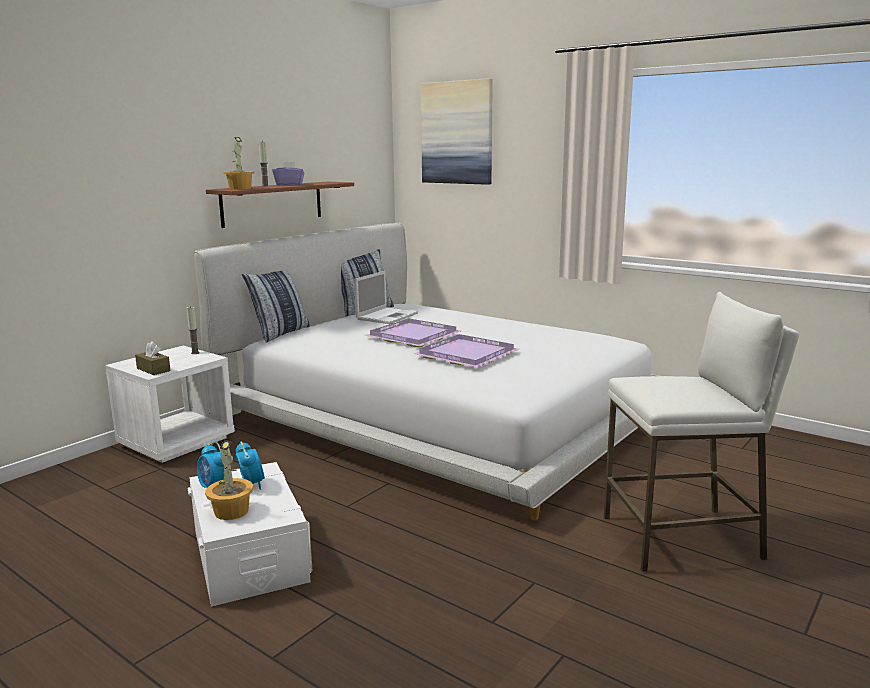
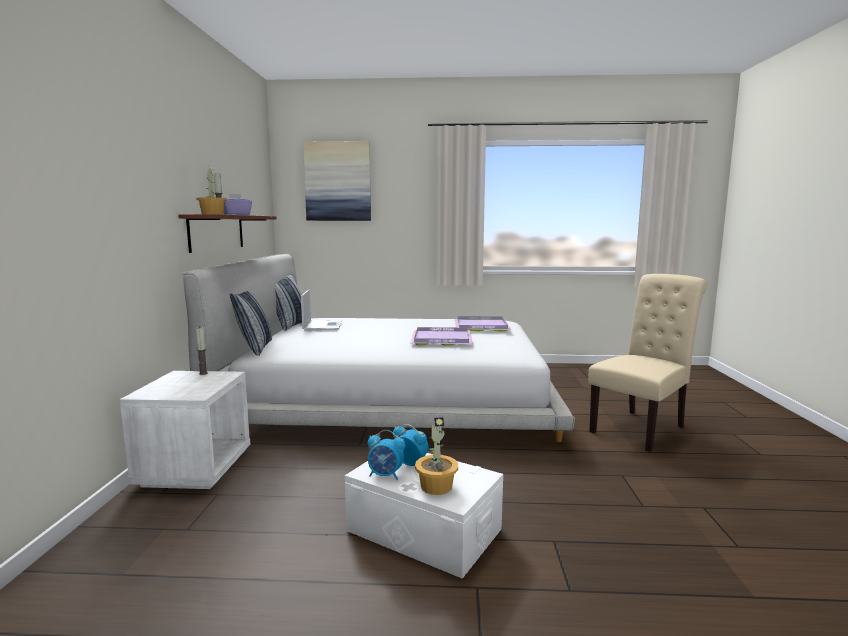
camera: 35 degrees left, 5 degrees down
brown tissue box [135,341,170,375] -> none
purple tray [364,318,461,347] -> purple tray moved to [455,316,512,332]
white stool [604,292,799,572] -> beige chair [588,274,707,452]

